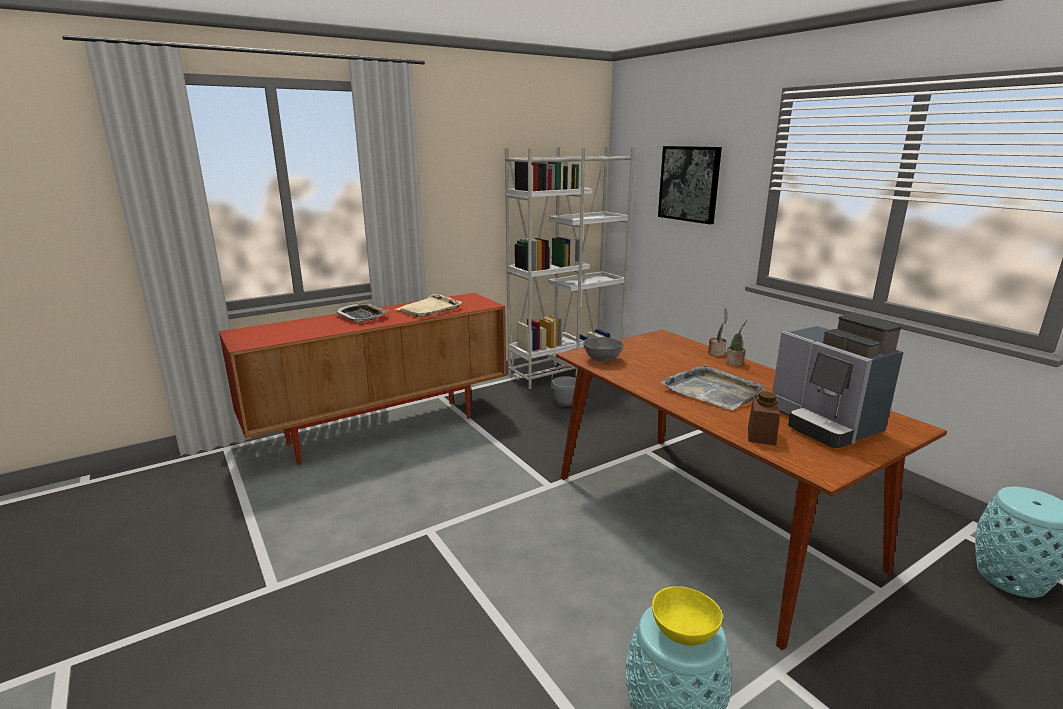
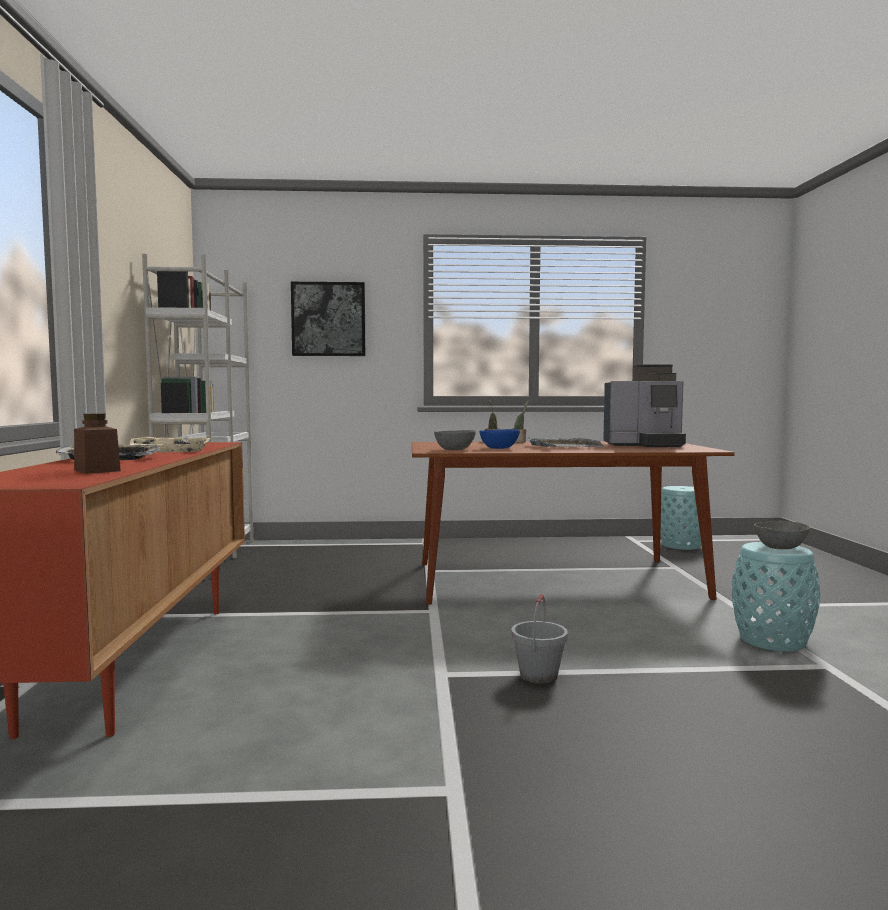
camera: 60 degrees left, 15 degrees down
grey bucket [551,366,578,407] -> grey bucket moved to [511,594,568,684]
yellow bowl [652,586,723,646] -> grey bowl [754,521,810,549]
brown jar [748,392,780,446] -> brown jar moved to [74,414,121,474]
none -> blue bowl [479,429,520,449]

